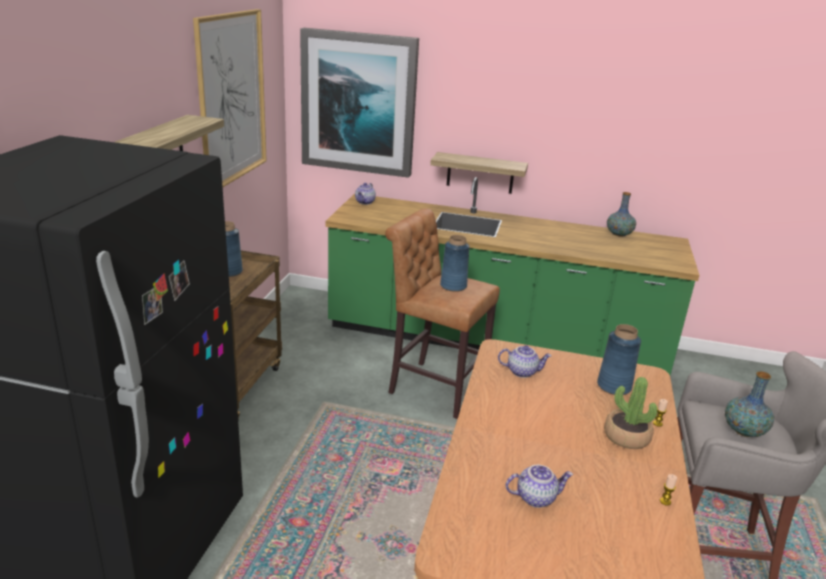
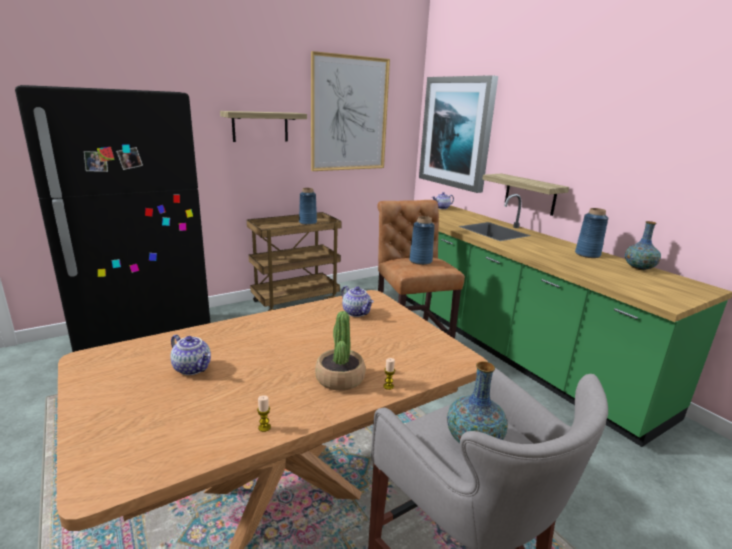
camera: 45 degrees right, 5 degrees down
blue vase [597,324,641,395] -> blue vase moved to [575,208,608,258]

